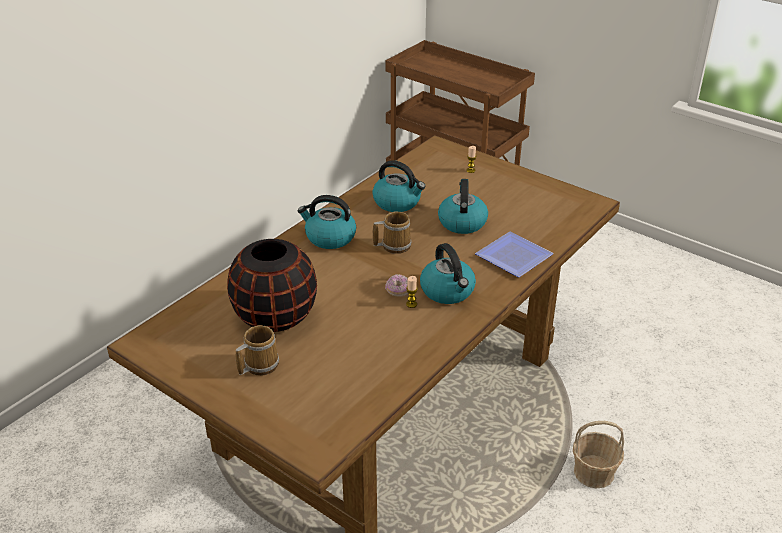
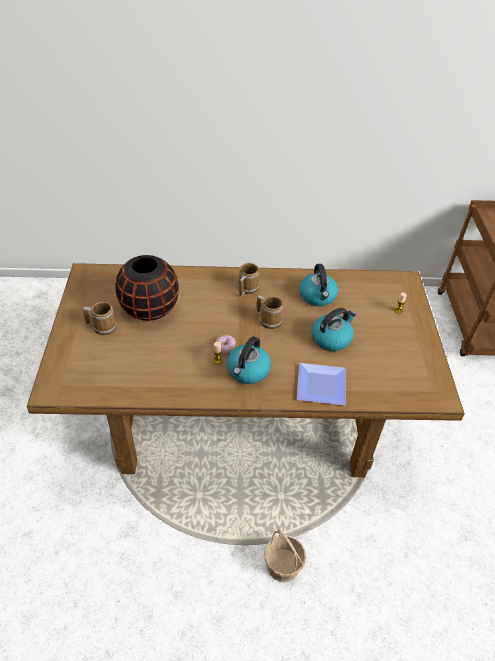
camera: 50 degrees right, 10 degrees up
kettle [297,195,356,249] -> mug [238,263,259,296]

